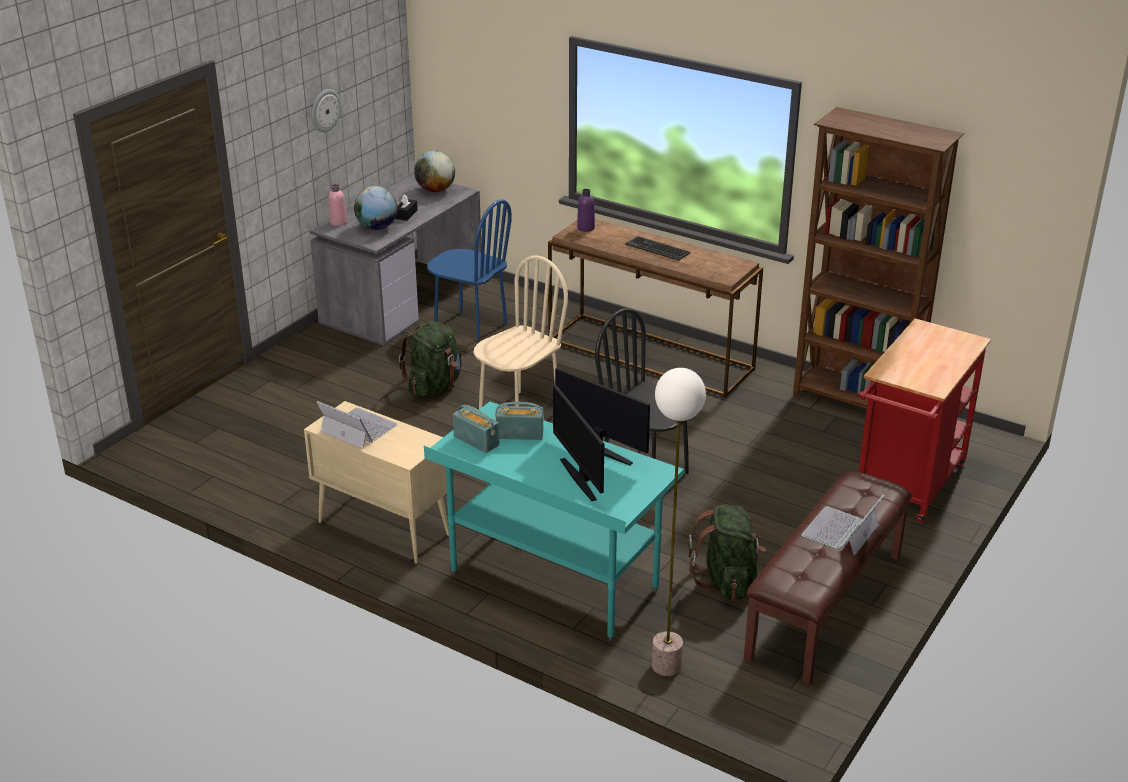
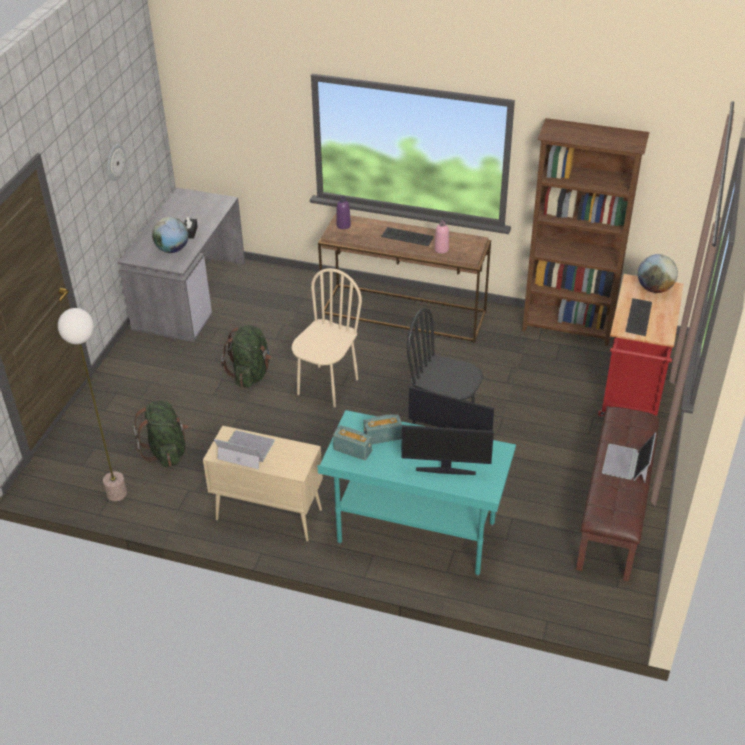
camera: 15 degrees left, 10 degrees up
pink bottle [329,184,347,226] -> pink bottle moved to [434,220,449,254]
globe [414,151,455,192] -> globe moved to [638,254,678,293]
blue chair [427,199,512,344] -> none
monitor [553,385,604,501] -> monitor turned 45 degrees counterclockwise [401,425,494,475]
floor lamp [652,368,706,676] -> floor lamp moved to [58,308,127,501]
green backpack [689,504,766,600] -> green backpack moved to [133,401,188,467]
none -> keyboard [625,298,652,336]

